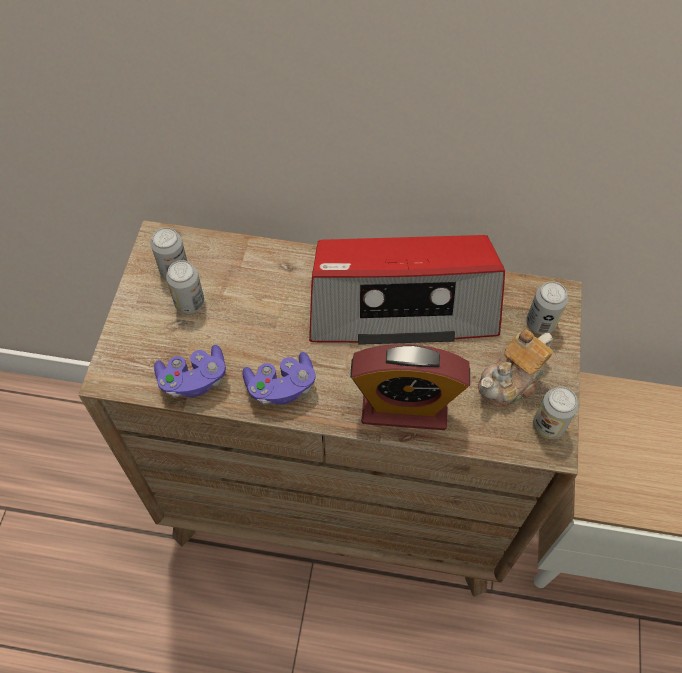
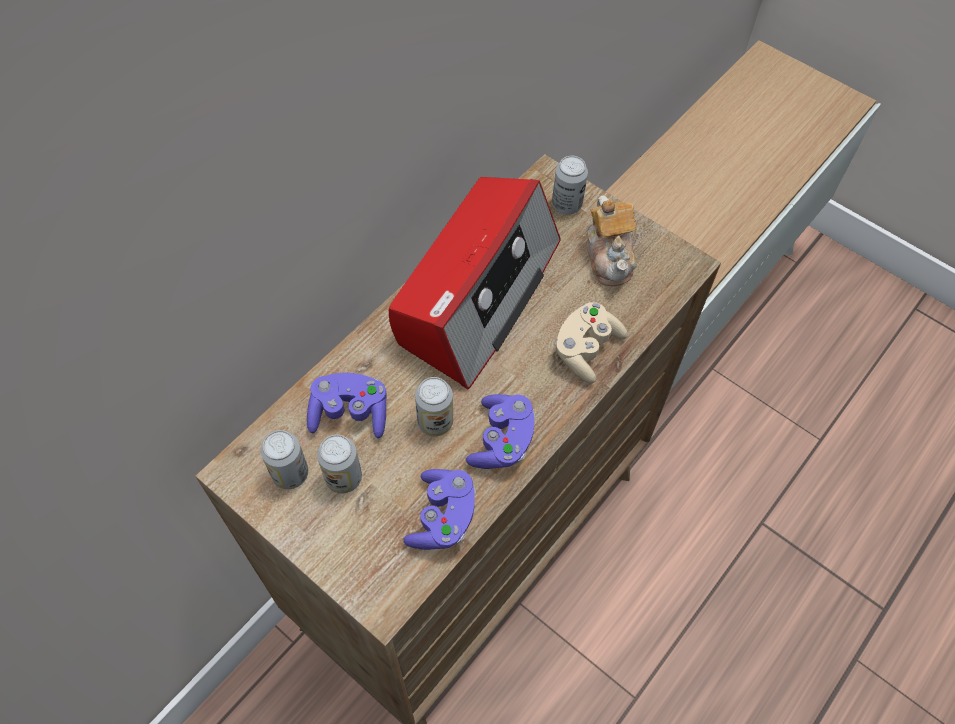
camera: 60 degrees left, 0 degrees up
alarm clock [350,344,470,430] -> beige game controller [555,302,628,383]
can [533,386,578,439] -> can moved to [415,377,453,436]
none -> purple game controller [307,373,387,438]

